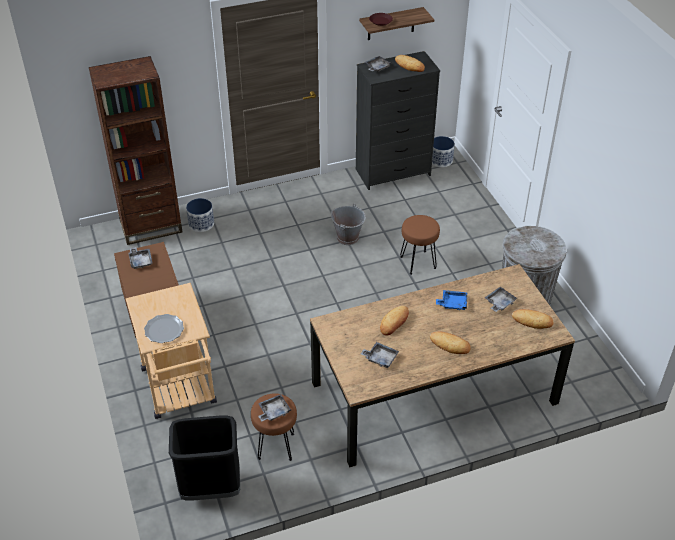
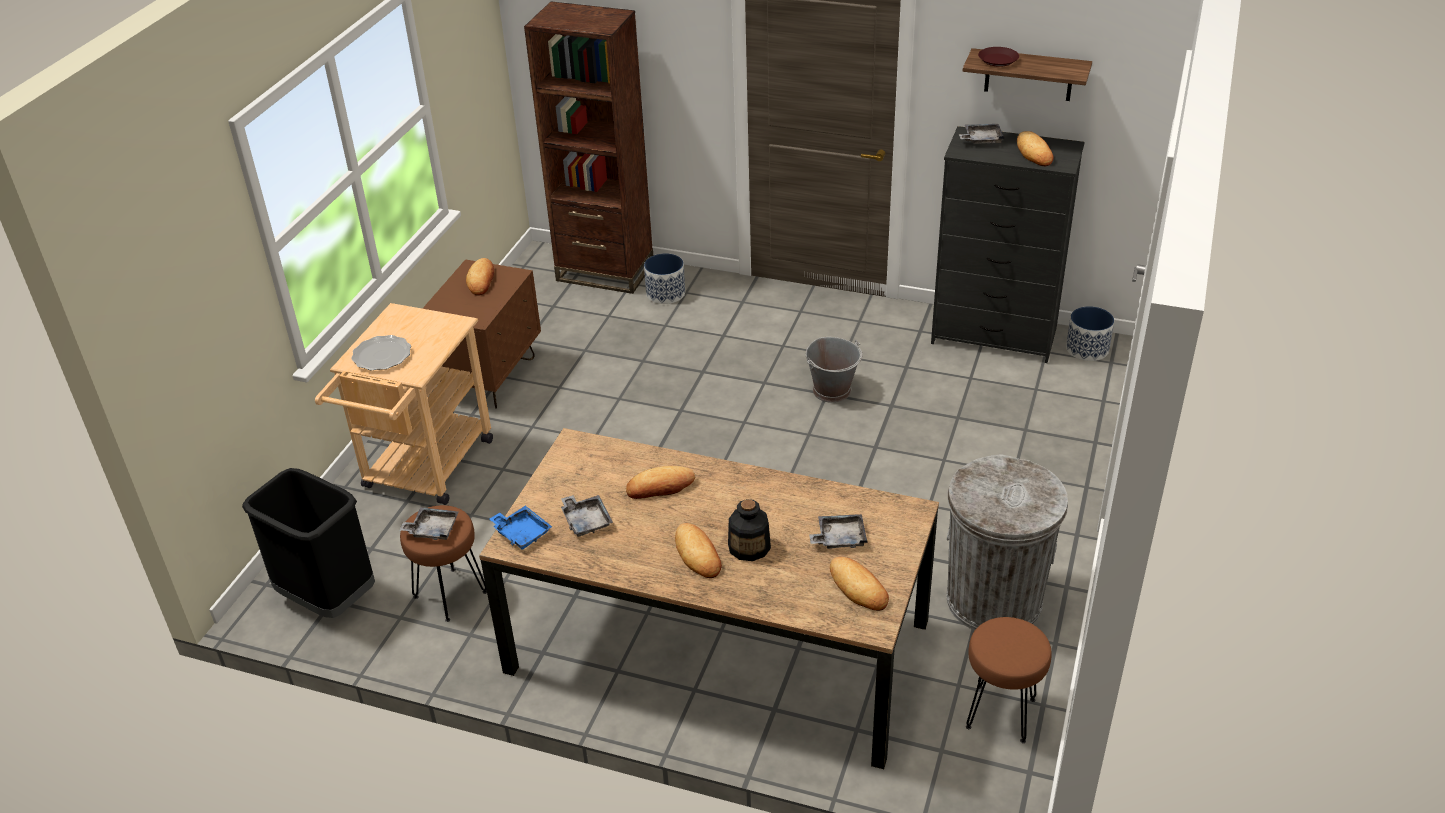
camera: 40 degrees right, 5 degrees down
grey tray [129,247,153,269] -> bread [466,258,494,296]
brown stool [400,215,440,275] -> brown stool moved to [966,617,1052,743]
blue tray [436,290,467,310] -> blue tray moved to [489,506,552,550]
none -> bottle [728,499,771,561]

